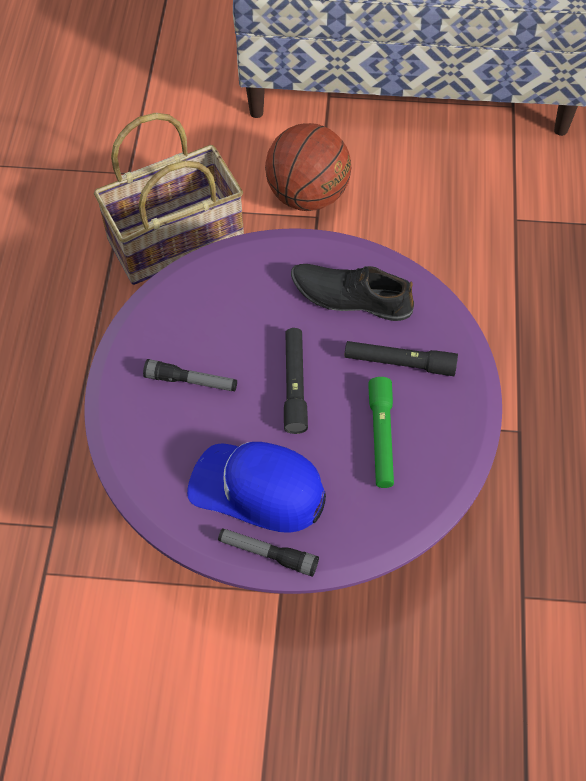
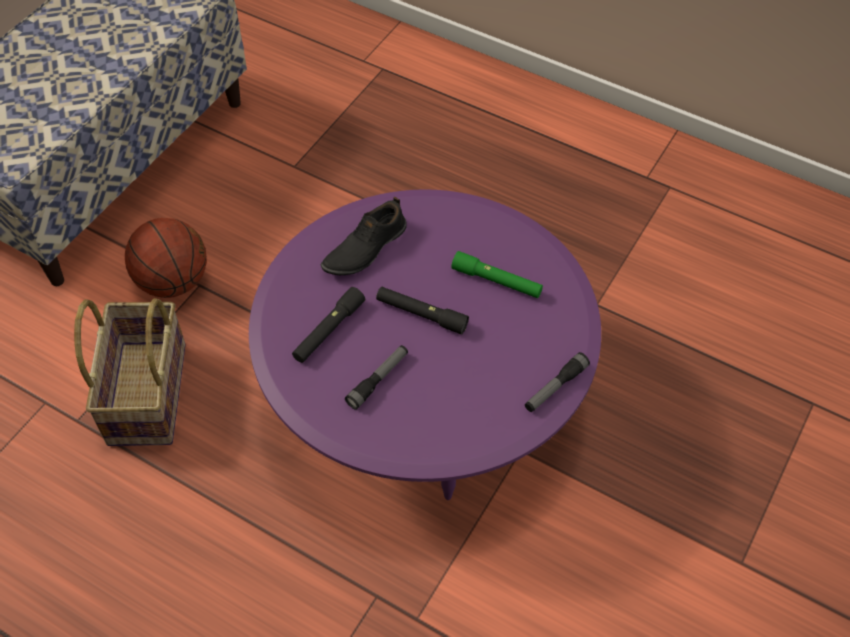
camera: 65 degrees left, 5 degrees down
blue cap [187,442,326,533] -> none
black flashlight [345,341,458,376] -> black flashlight moved to [292,287,365,363]

